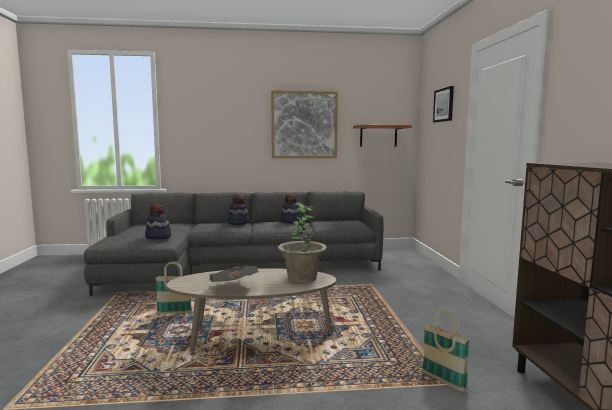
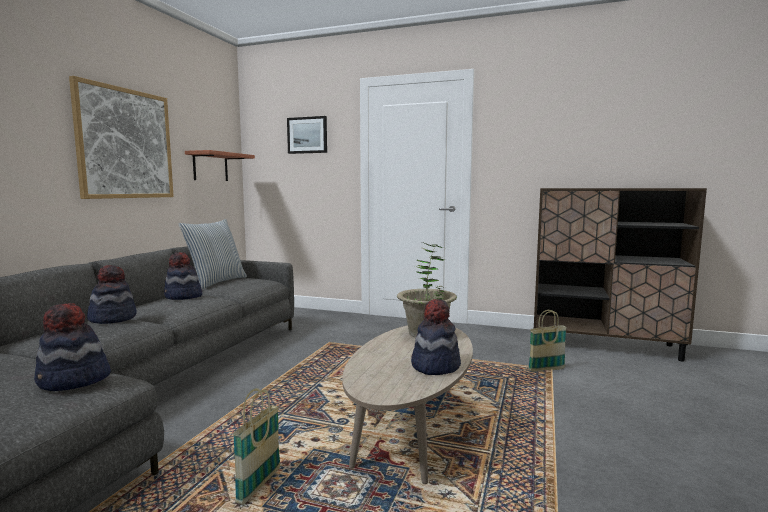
camera: 65 degrees left, 0 degrees up
newspaper [209,266,259,282] -> hat [411,299,461,375]
none -> pillow [179,219,247,289]

